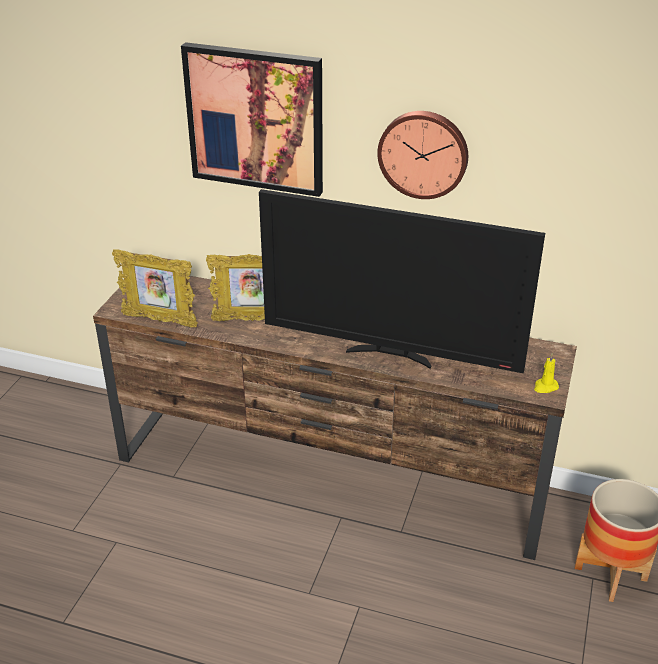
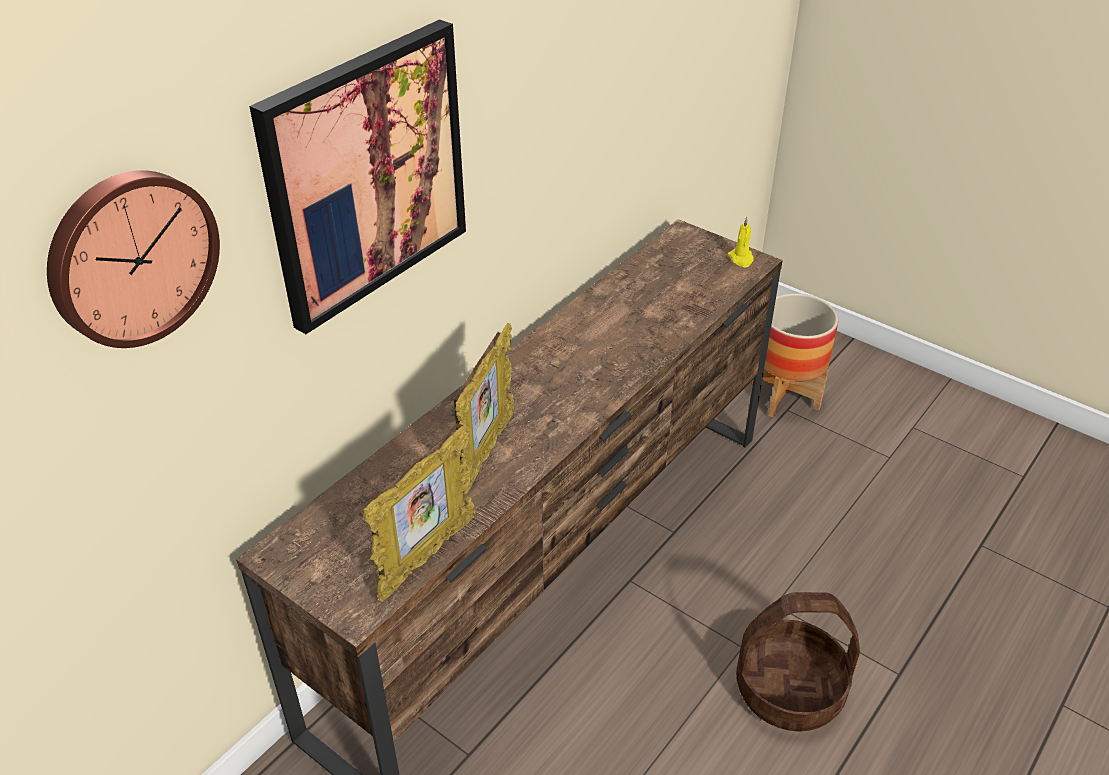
camera: 70 degrees left, 5 degrees up
television [259,189,545,373] -> none
wall clock [377,111,468,199] -> wall clock moved to [47,170,220,348]
none -> basket [736,592,860,732]

